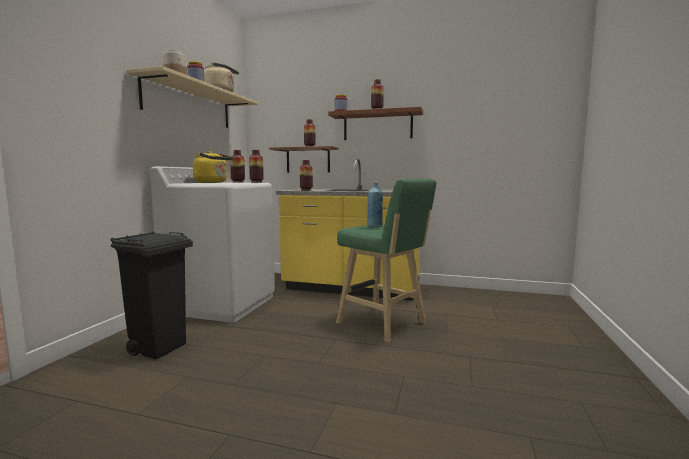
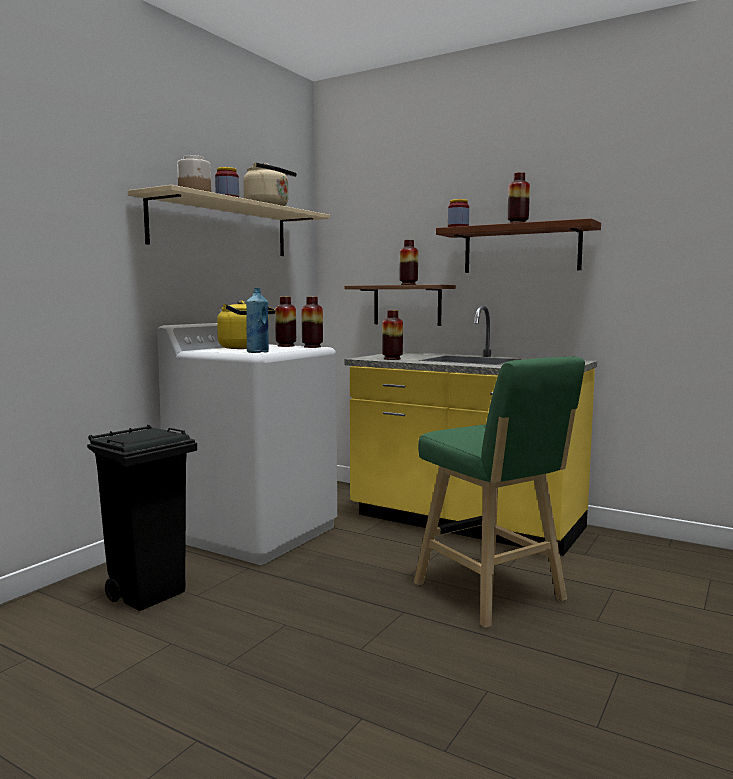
camera: 15 degrees right, 0 degrees up
blue bottle [367,183,383,227] -> blue bottle moved to [246,288,269,353]

